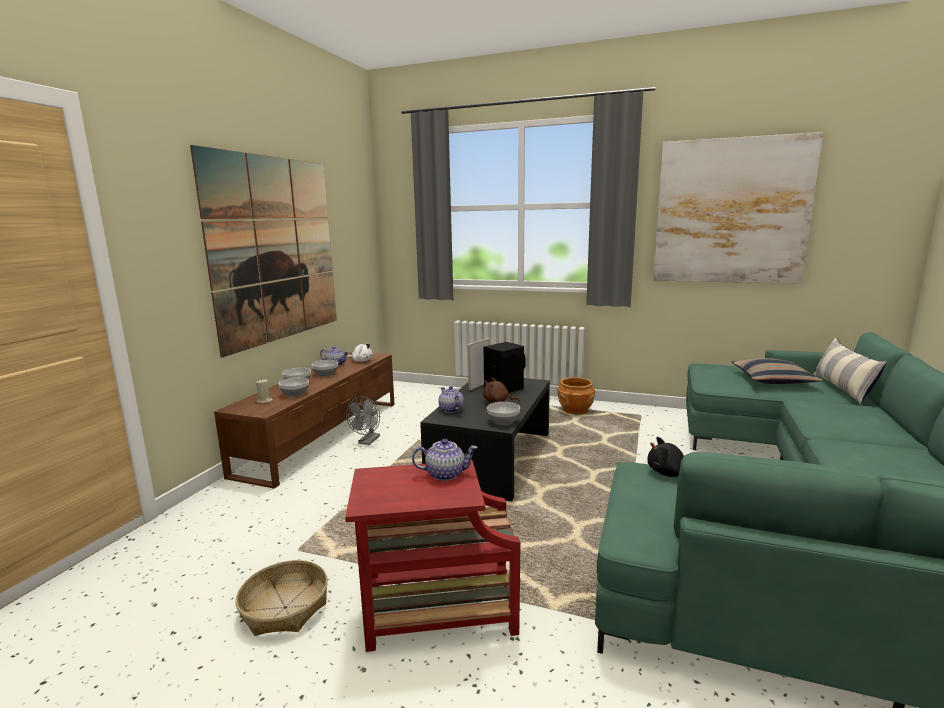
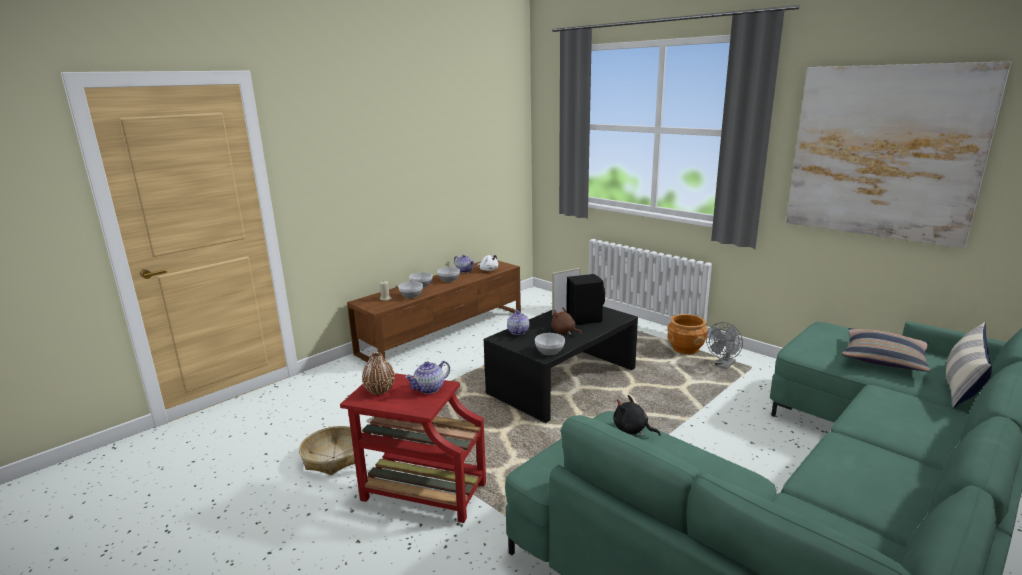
camera: 25 degrees right, 5 degrees up
picture [190,145,337,358] -> none
grey fan [346,396,380,445] -> grey fan moved to [706,322,743,369]
teapot [412,439,477,481] -> teapot turned 120 degrees clockwise [405,361,450,394]
none -> brown vase [362,352,395,395]

